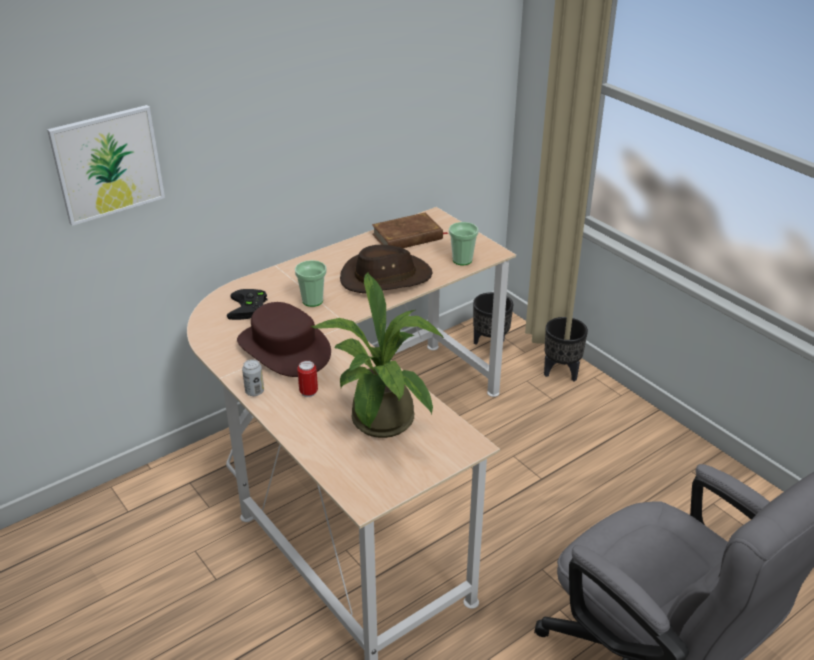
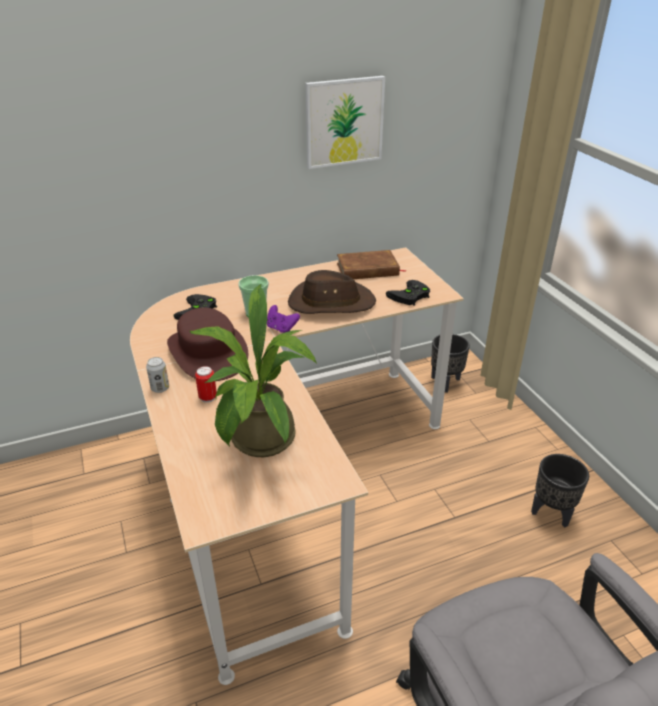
camera: 15 degrees right, 0 degrees up
picture [47,105,165,226] -> picture moved to [305,76,385,169]
cup [449,222,479,265] -> black game controller [386,280,430,306]
black planter [544,317,588,382] -> black planter moved to [531,454,589,528]
none -> purple game controller [267,305,300,333]

